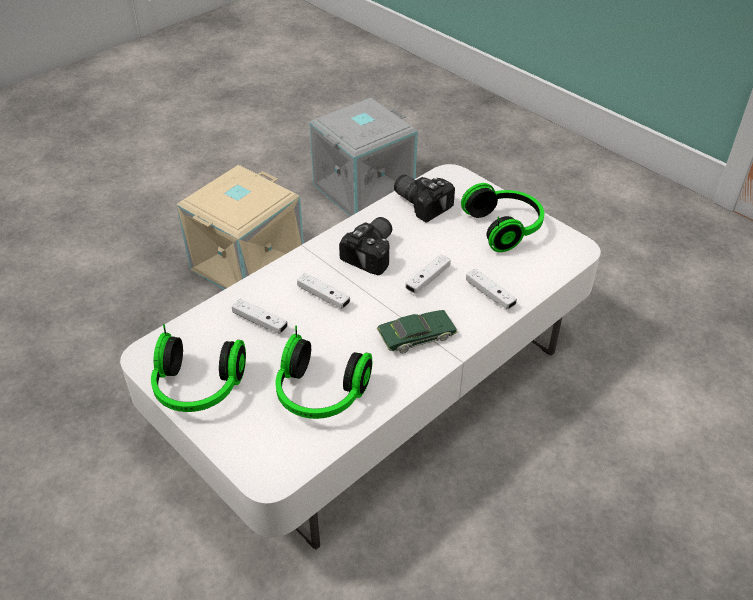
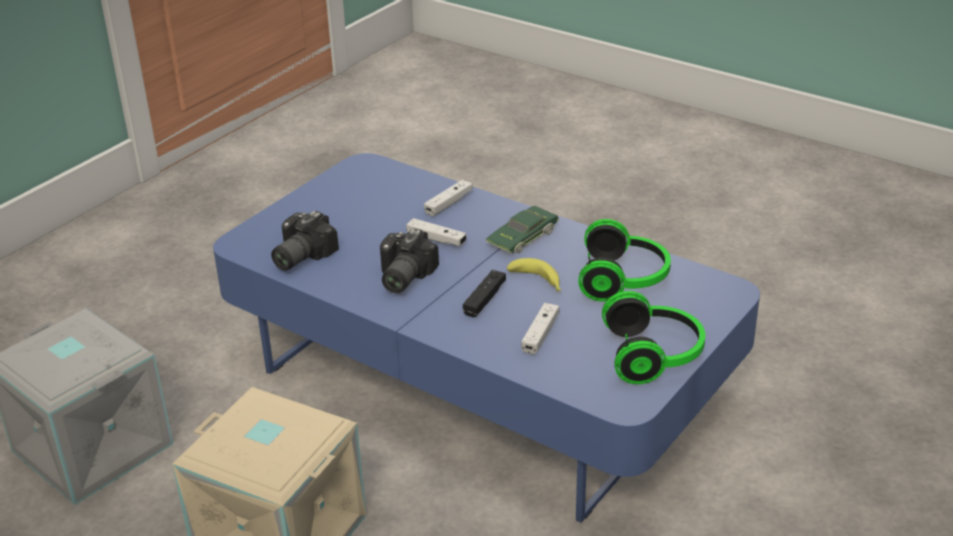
camera: 100 degrees left, 10 degrees down
white coffee table [120,164,601,550] -> blue coffee table [213,153,760,522]
white game controller [297,273,350,309] -> black game controller [463,270,506,317]
camera [339,217,392,275] -> camera turned 90 degrees counterclockwise [380,228,439,293]
green toy car [377,310,457,354] -> green toy car turned 105 degrees counterclockwise [486,206,559,253]
headphones [461,183,544,252] -> none
none -> banana [507,258,561,292]

